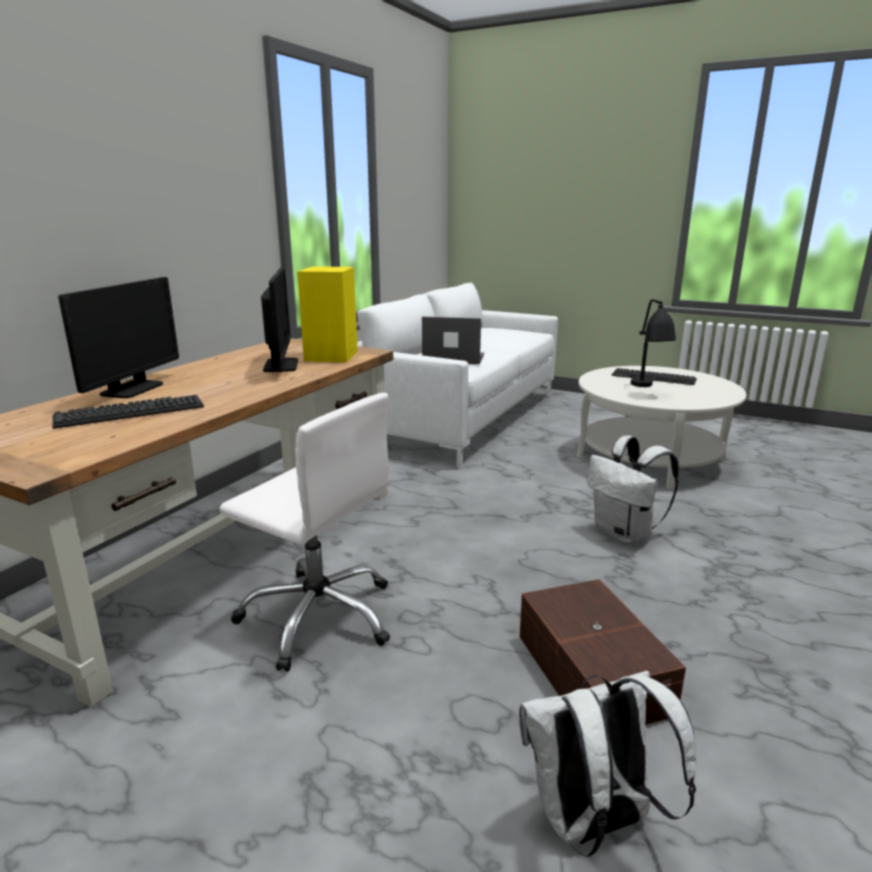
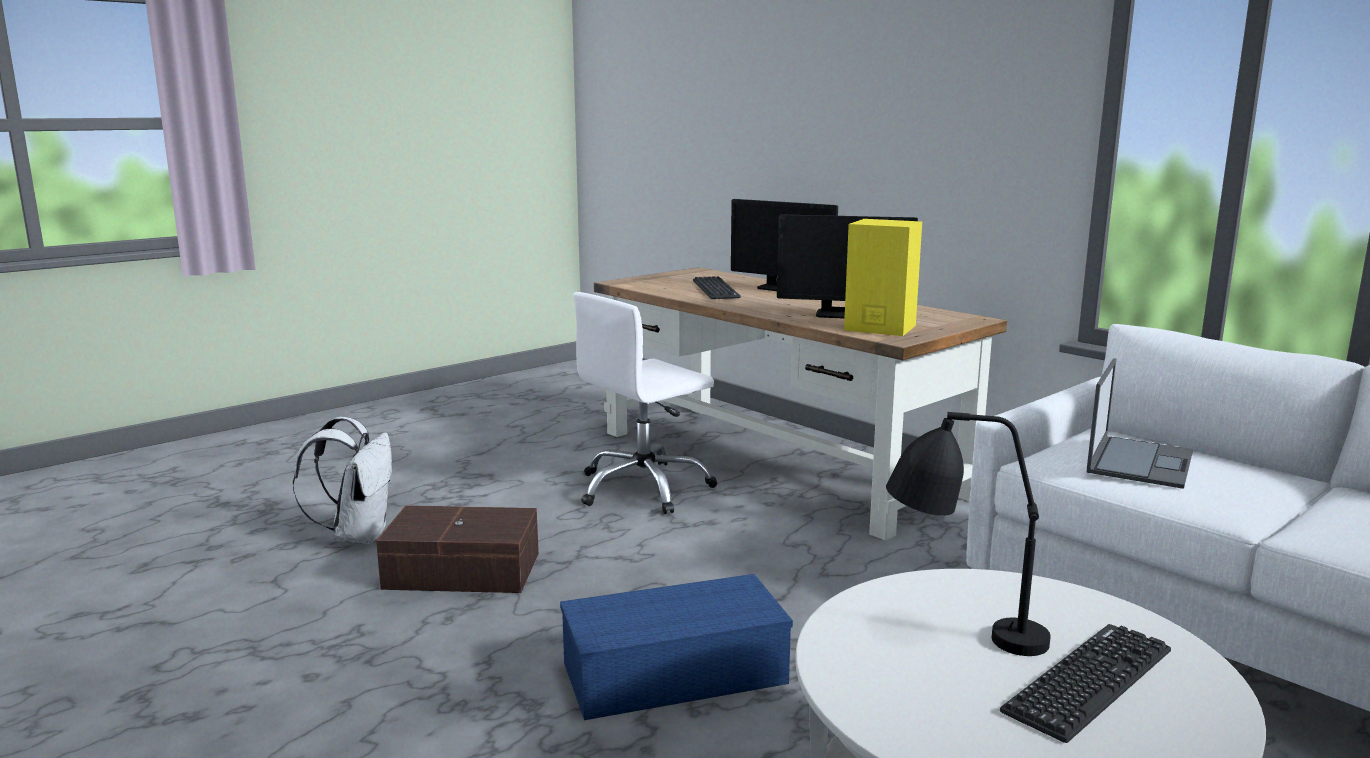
camera: 110 degrees right, 5 degrees down
white backpack [586,436,679,544] -> blue storage box [560,574,793,720]

